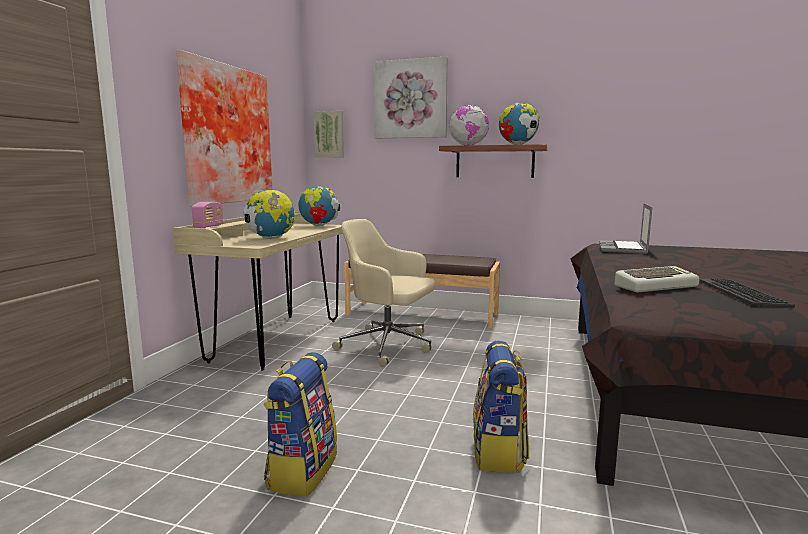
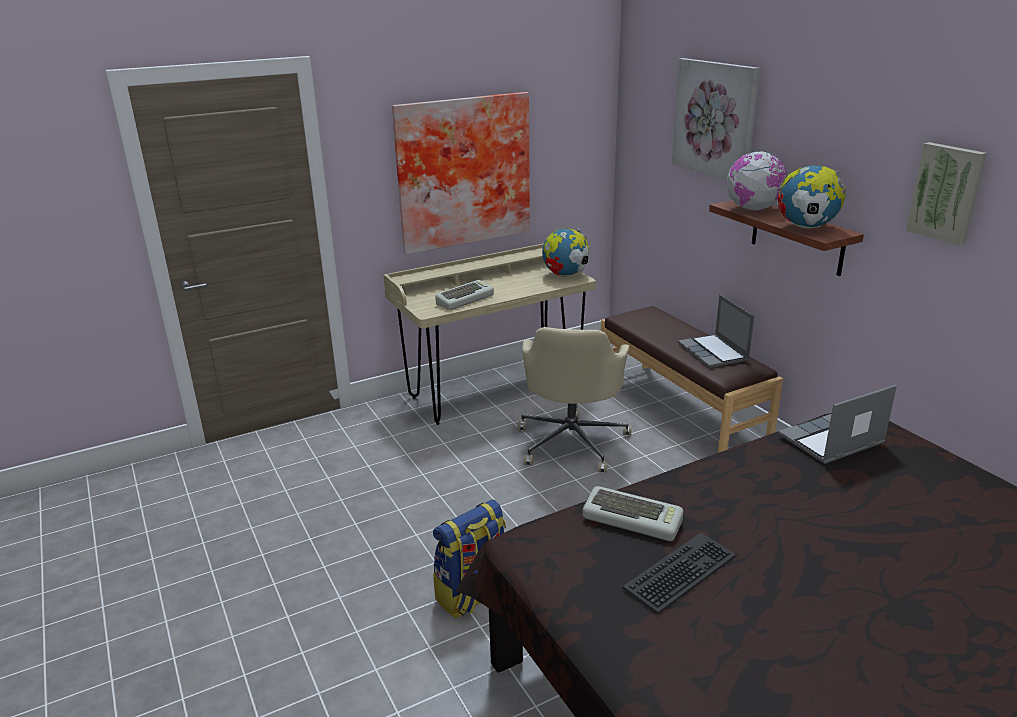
camera: 45 degrees right, 15 degrees up
radio [192,202,224,229] -> none
globe [243,190,295,239] -> keyboard [435,280,494,310]
backpack [264,352,337,497] -> none
picture [313,111,344,158] -> picture moved to [906,142,987,246]
beige office chair [332,219,435,367] -> beige office chair turned 150 degrees counterclockwise [518,327,632,473]
none -> laptop [678,295,754,368]

